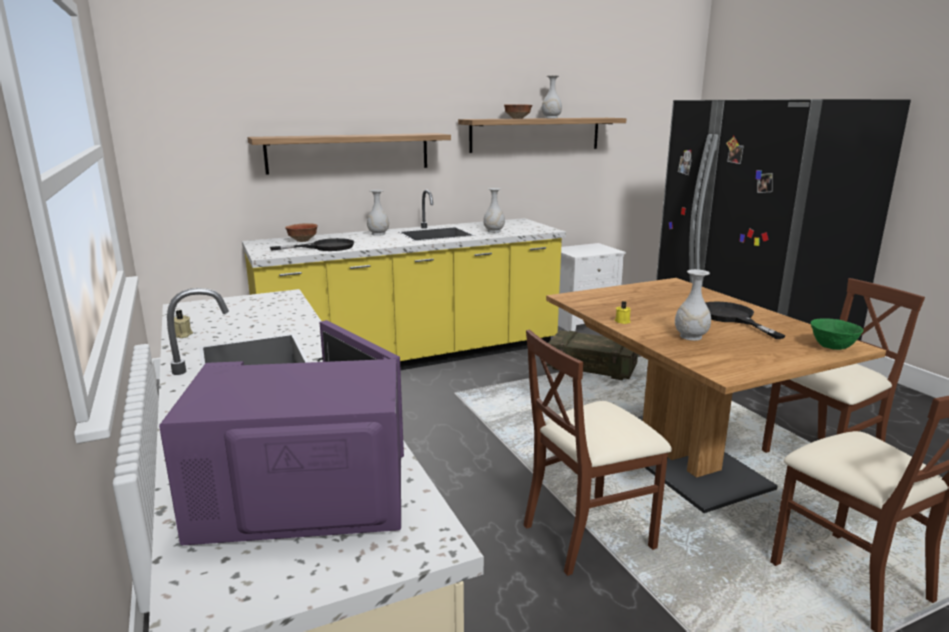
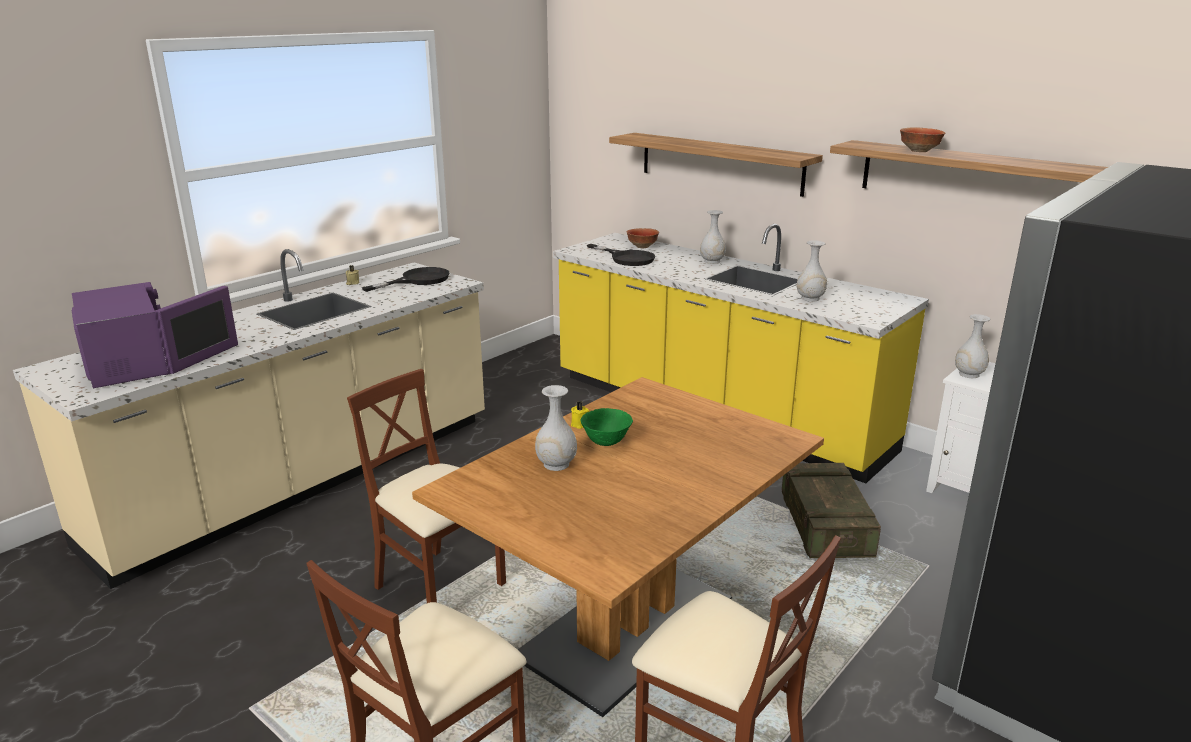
camera: 65 degrees right, 5 degrees up
white vase [542,76,562,118] -> white vase moved to [955,314,990,378]
black frying pan [705,302,786,339] -> black frying pan moved to [362,267,449,292]
green bowl [810,318,864,350] -> green bowl moved to [580,408,633,446]

